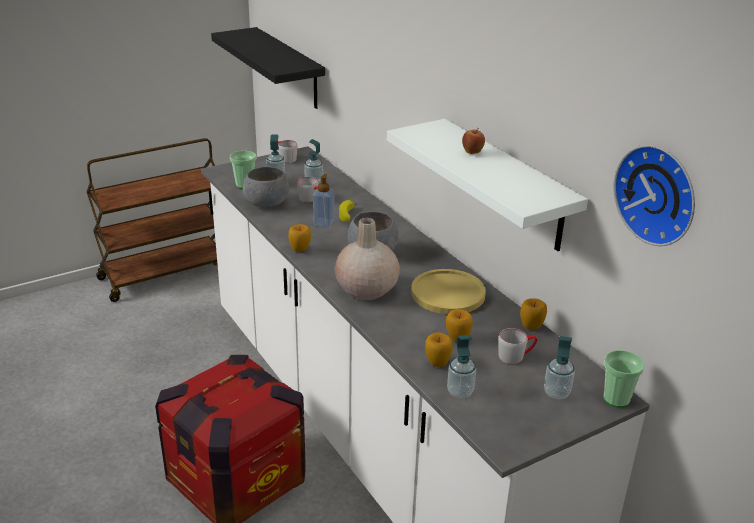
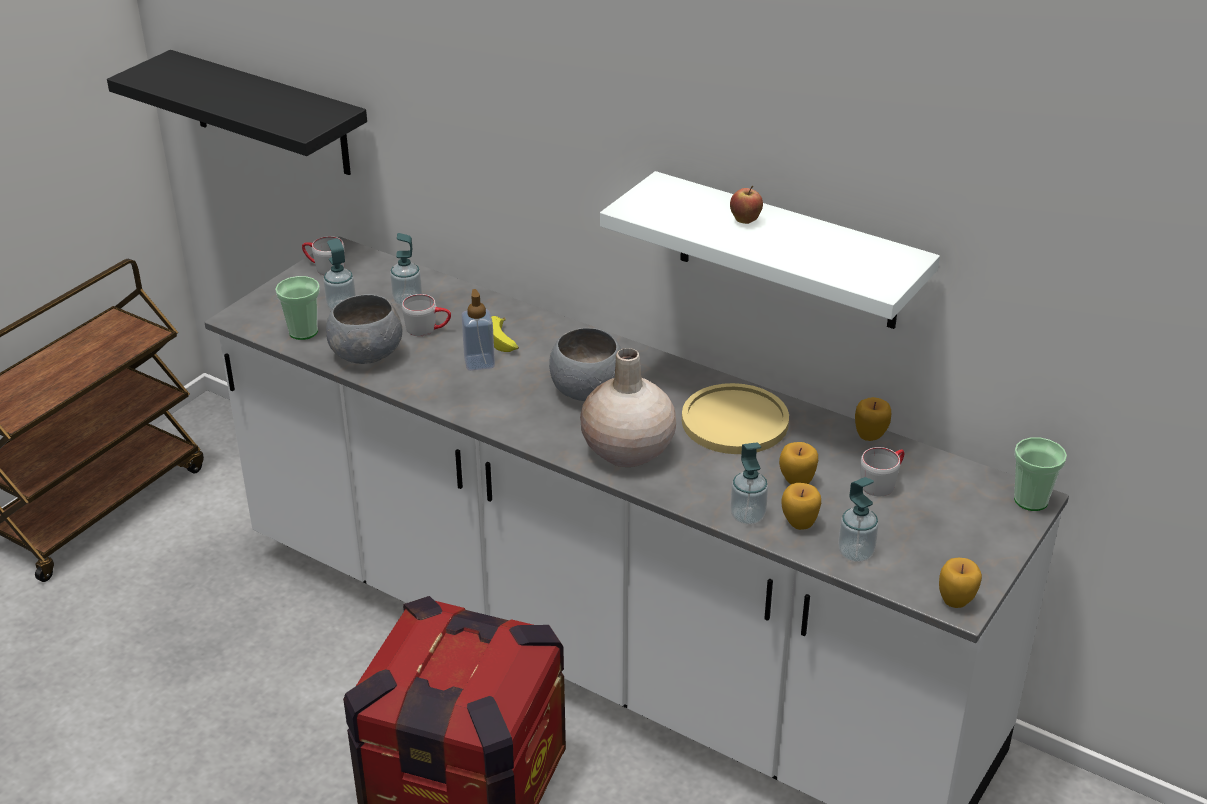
camera: 25 degrees left, 5 degrees up
apple [289,224,311,252] -> apple moved to [939,558,982,608]
soap dispenser [544,336,575,399] -> soap dispenser moved to [730,442,768,525]
wall clock [613,145,695,246] -> none

